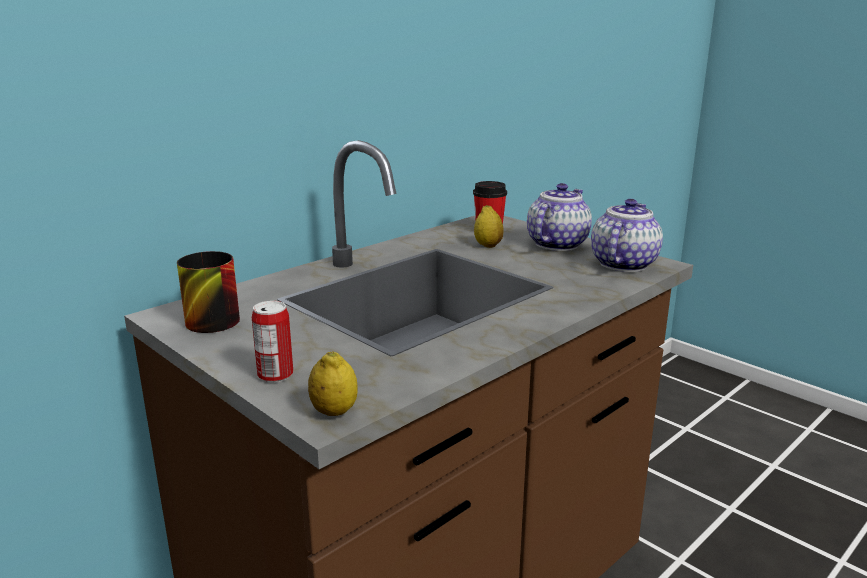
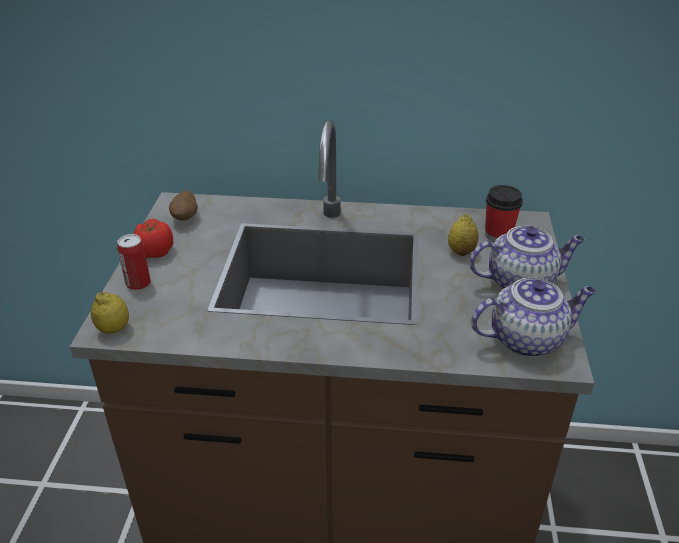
camera: 50 degrees right, 15 degrees up
mug [177,251,240,333] -> potato [169,191,198,221]
none -> tomato [134,219,173,258]

